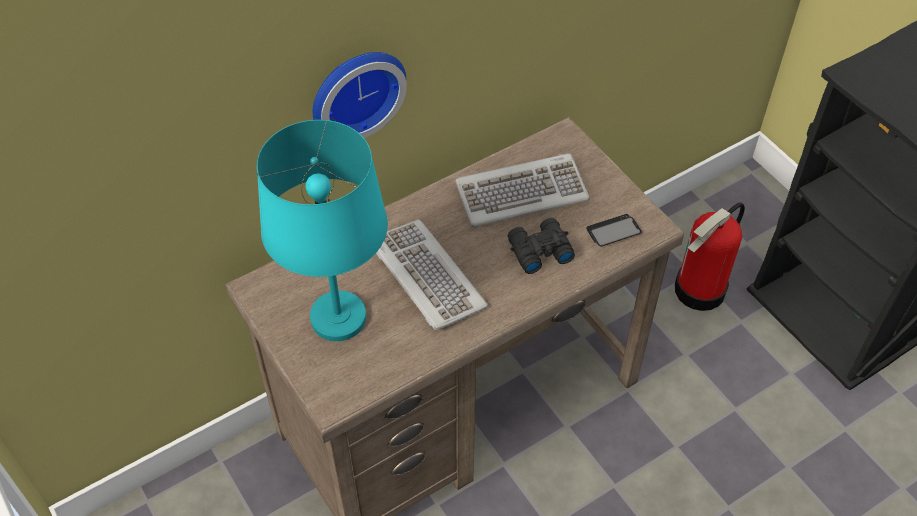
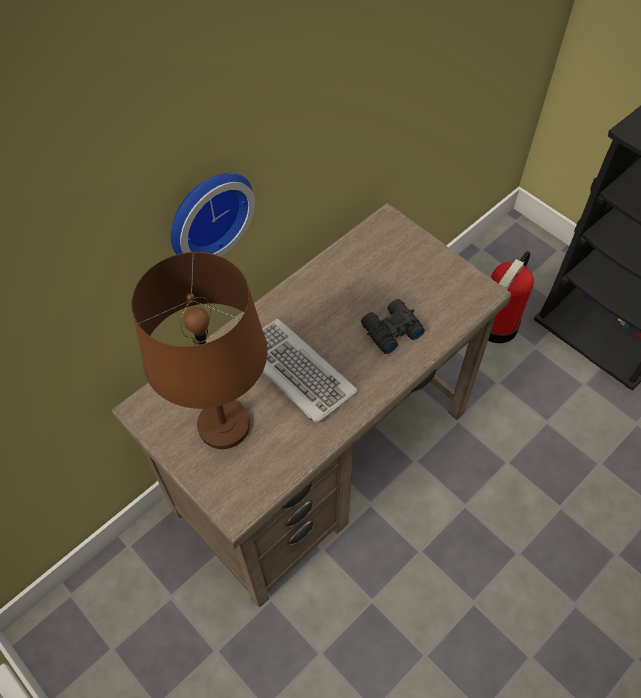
camera: 10 degrees left, 5 degrees up
turquoise table lamp [257,120,388,341] -> brown table lamp [132,252,267,449]
keyboard [455,153,590,227] -> none
phone [586,214,642,247] -> none

